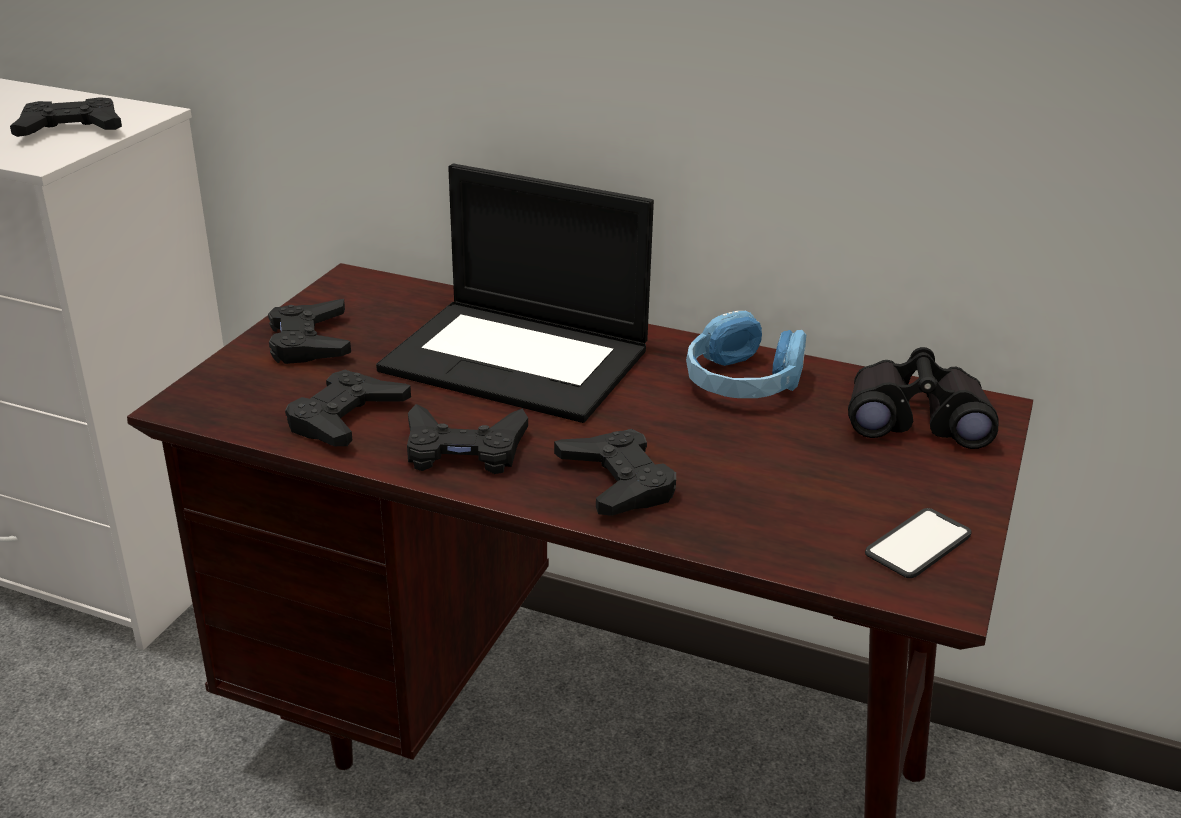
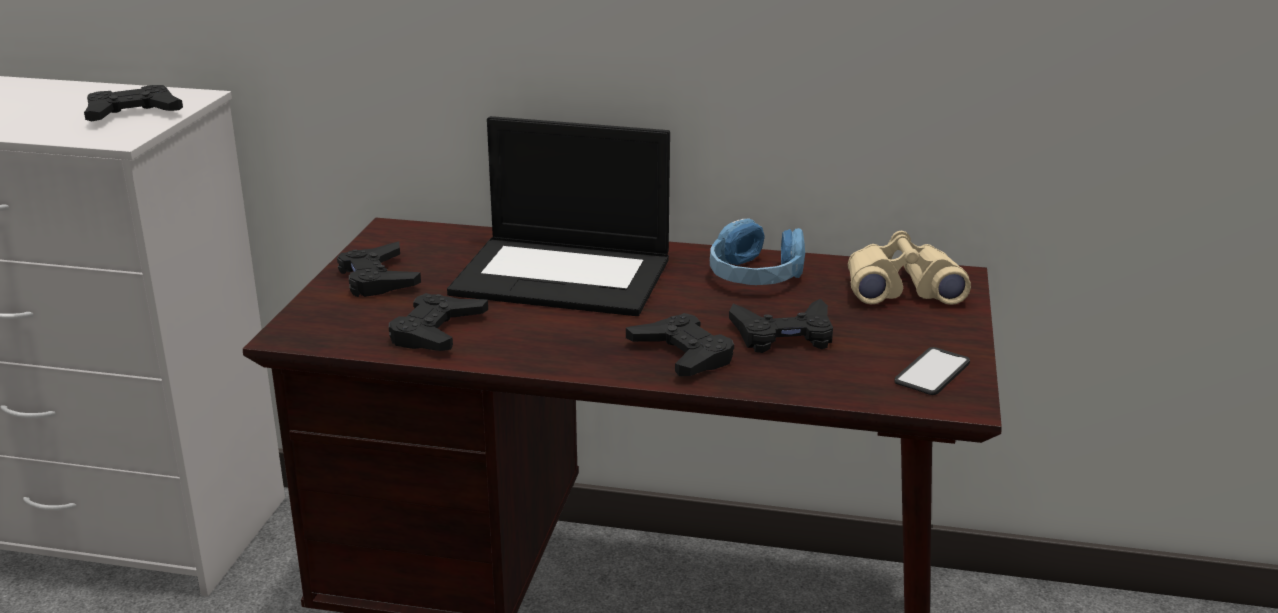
camera: 10 degrees left, 5 degrees down
black game controller [407,404,528,474] -> black game controller moved to [729,299,833,353]
black binoculars [848,347,998,449] -> beige binoculars [848,231,971,305]

